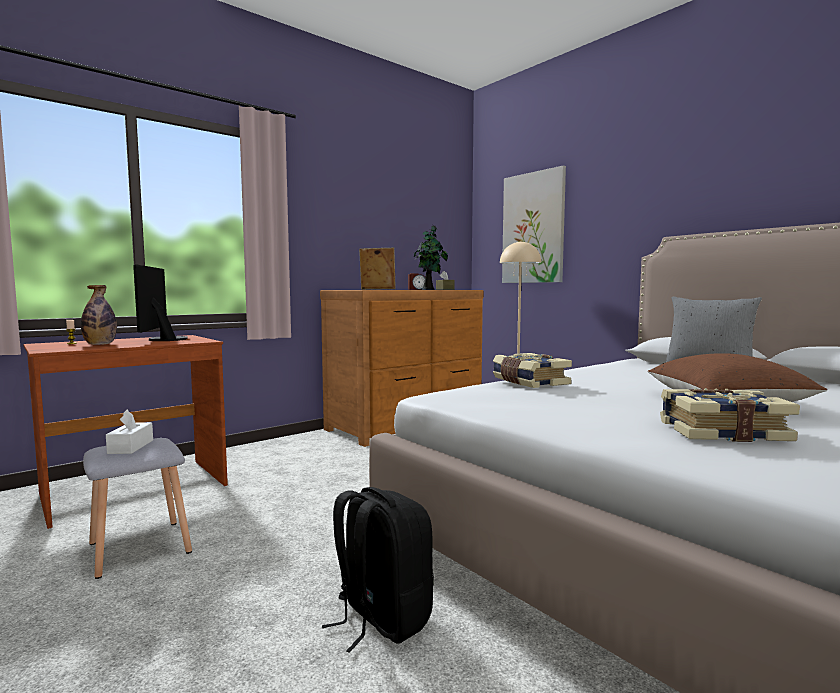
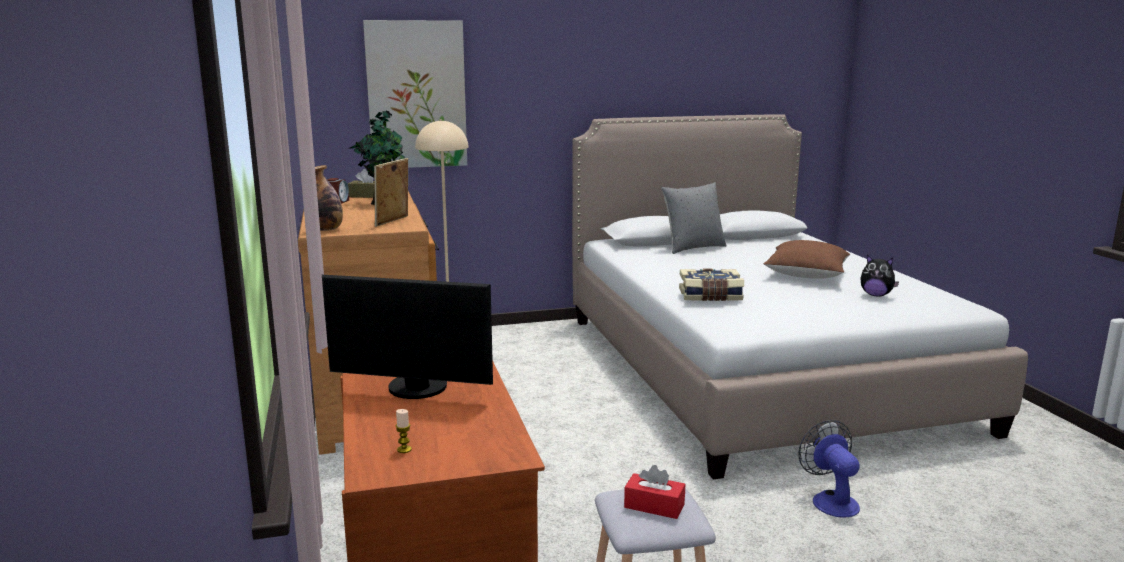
camera: 65 degrees left, 10 degrees up
bottle [81,285,117,345] -> bottle moved to [315,165,343,231]
white tissue box [106,410,153,454] -> red tissue box [624,465,685,519]
black backpack [322,487,434,653] -> fan [799,420,860,518]
book [660,388,800,442] -> plush toy [860,255,899,297]

